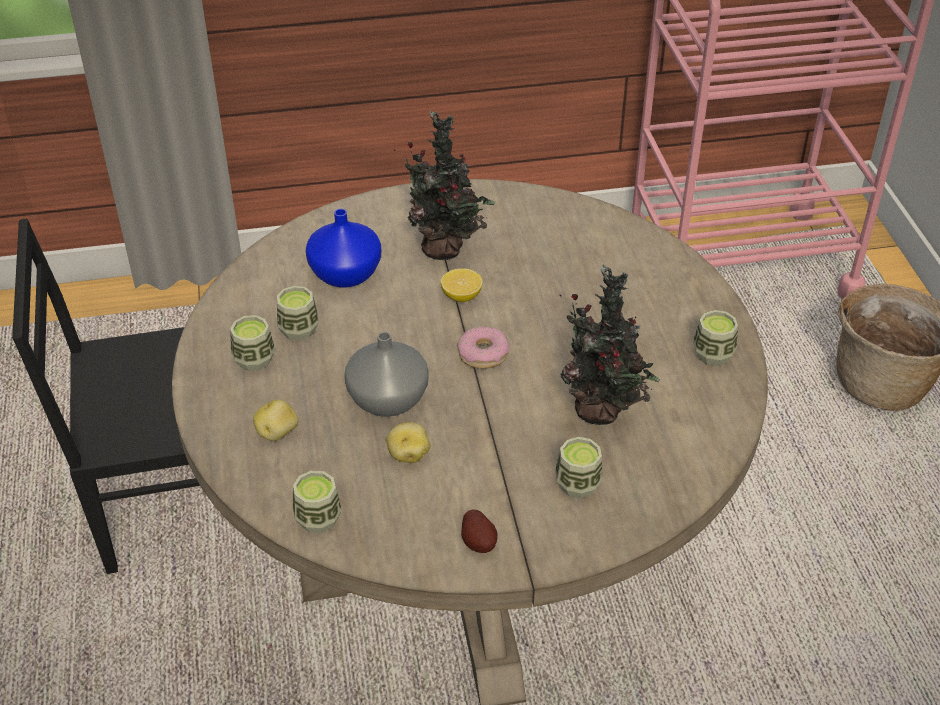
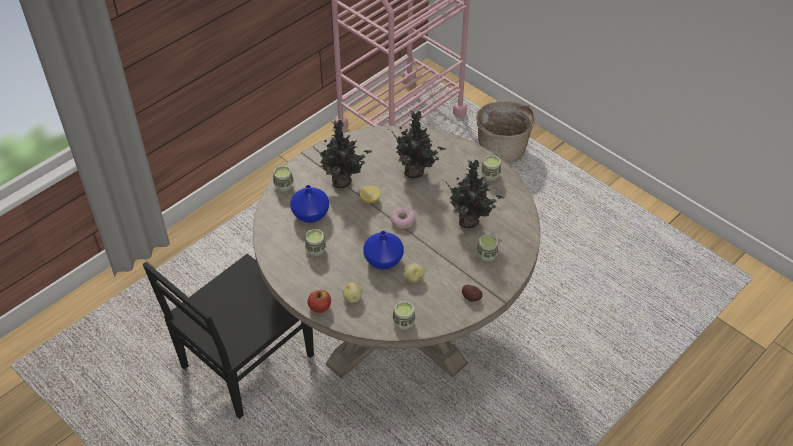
camera: 35 degrees left, 5 degrees up
cup [230,315,275,371] -> cup moved to [273,166,294,191]
grey vase [344,332,429,417] -> blue vase [363,231,404,270]
none -> apple [307,290,331,313]
none -> potted plant [392,111,446,179]

